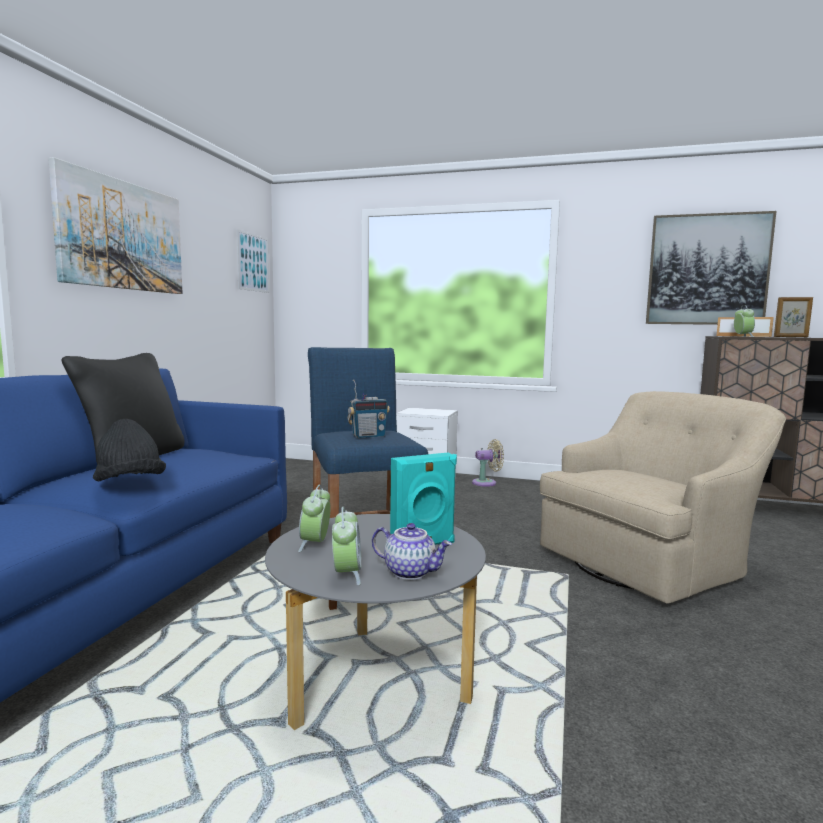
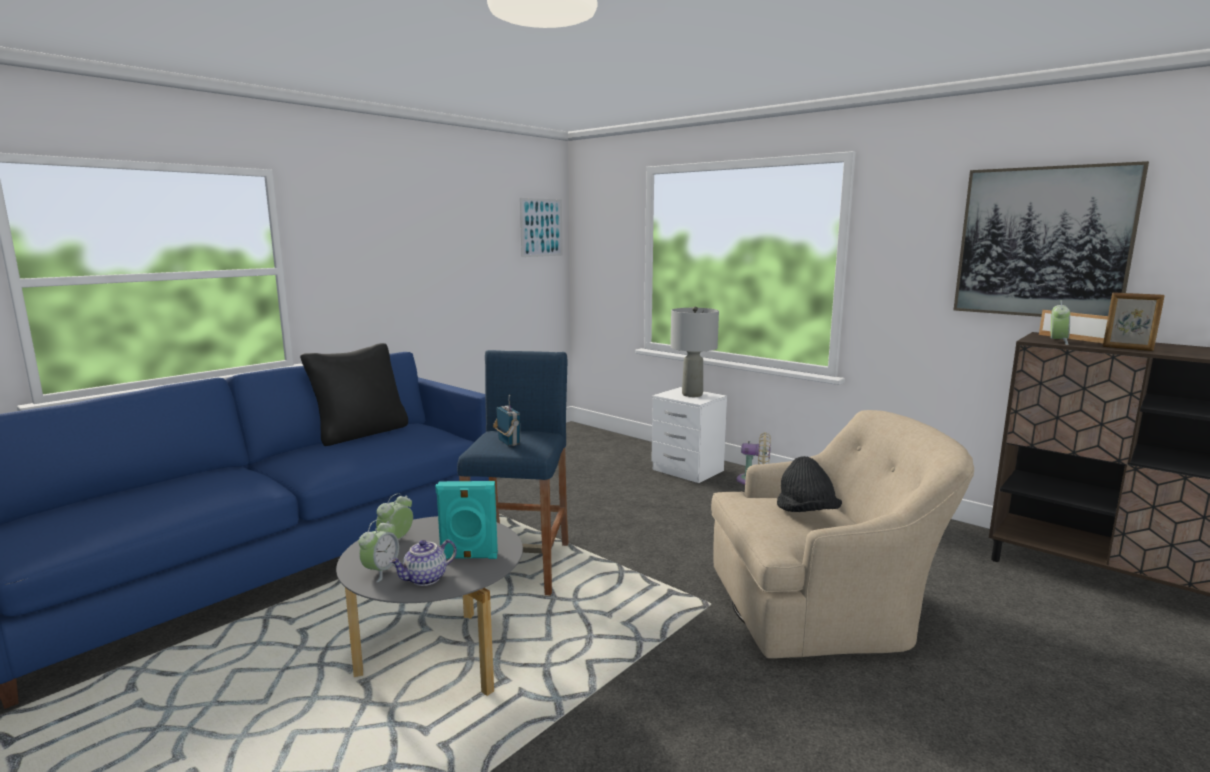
camera: 25 degrees right, 5 degrees up
picture [48,157,183,294] -> none
black hat [93,419,166,481] -> black hat moved to [777,456,842,512]
radio [347,380,390,438] -> radio turned 120 degrees counterclockwise [493,395,520,446]
teapot [372,523,452,580] -> teapot turned 90 degrees clockwise [389,539,457,586]
none -> grey table lamp [670,307,719,397]

